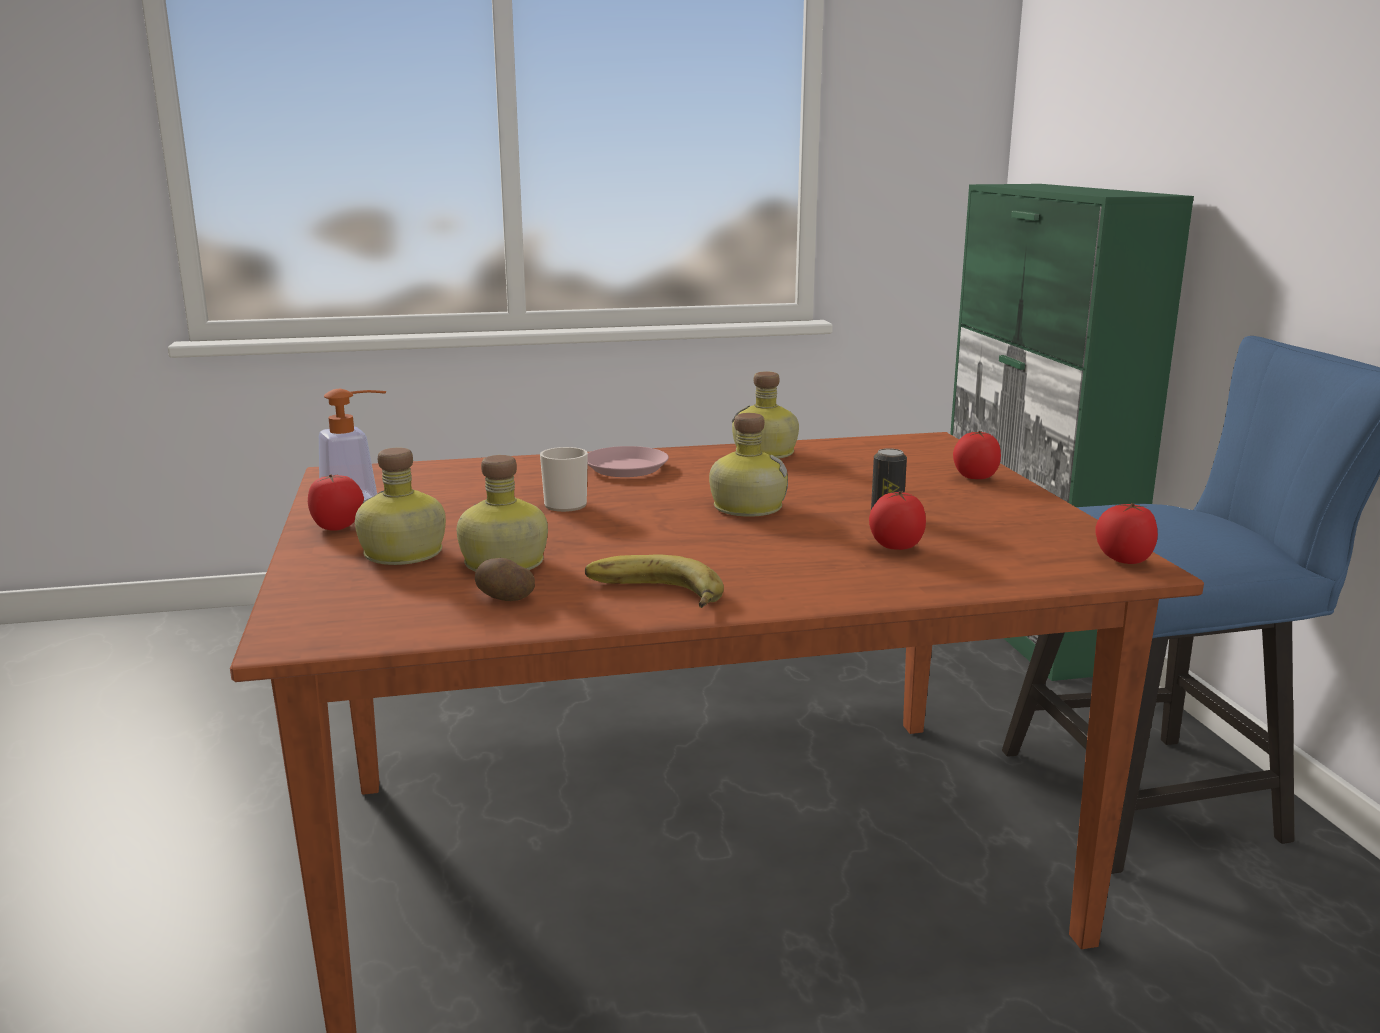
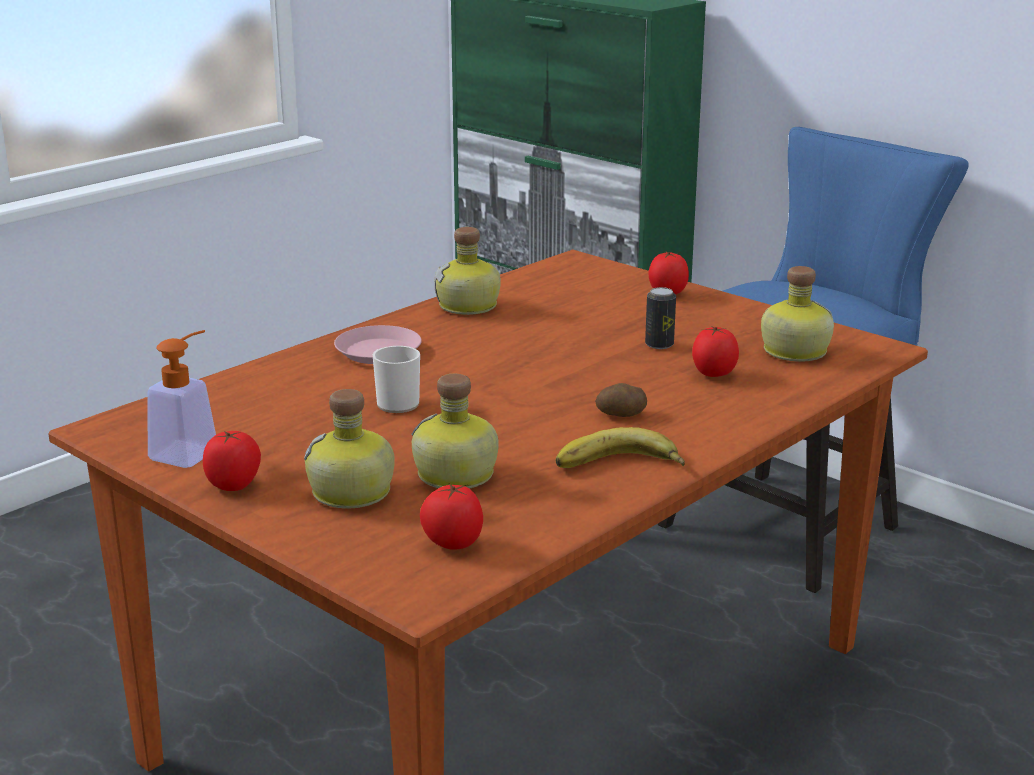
camera: 35 degrees left, 5 degrees up
potato [475,558,535,601] -> potato moved to [595,383,647,417]
bottle [709,413,788,517] -> bottle moved to [761,266,834,362]
tomato [1096,503,1158,564] -> tomato moved to [420,484,483,550]

